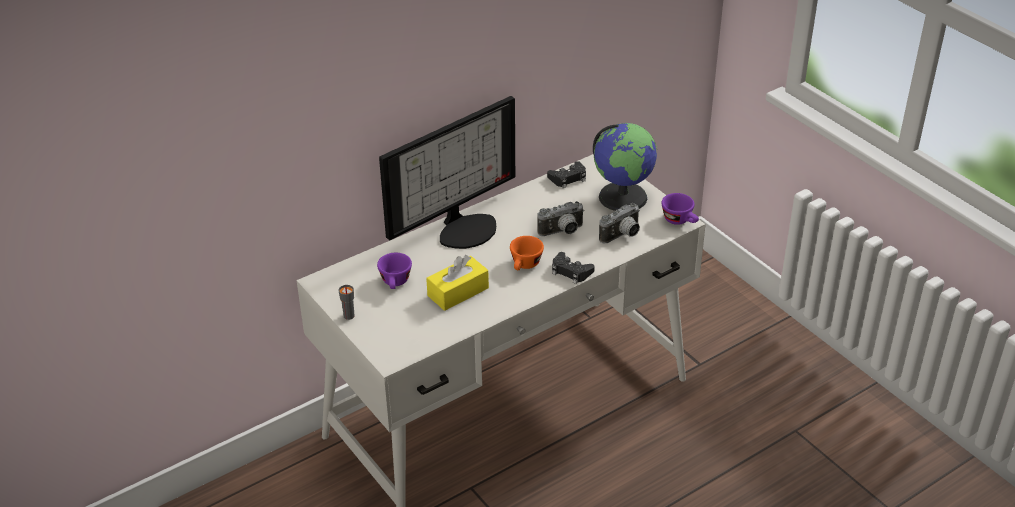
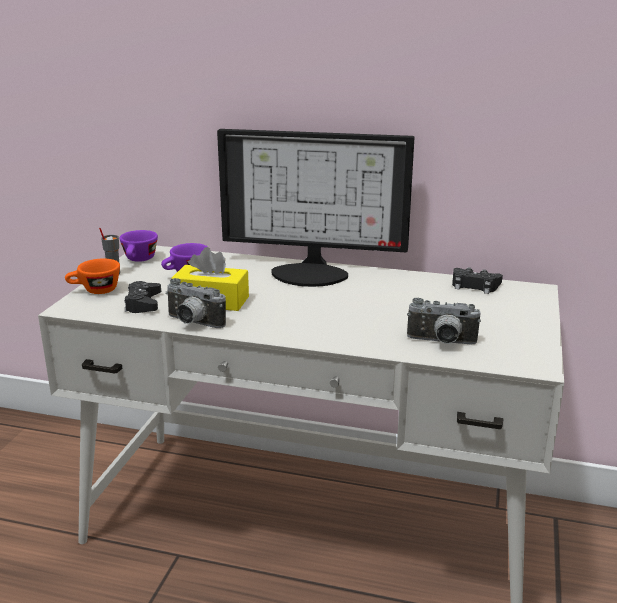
camera: 50 degrees right, 15 degrees down
orange cup [510,236,544,270] -> orange cup moved to [65,259,120,294]
camera [537,201,585,236] -> camera moved to [165,278,226,328]
black game controller [552,252,595,284] -> black game controller moved to [124,281,161,313]
globe [593,123,657,211] -> none
purple cup [661,193,699,225] -> purple cup moved to [120,230,158,262]

